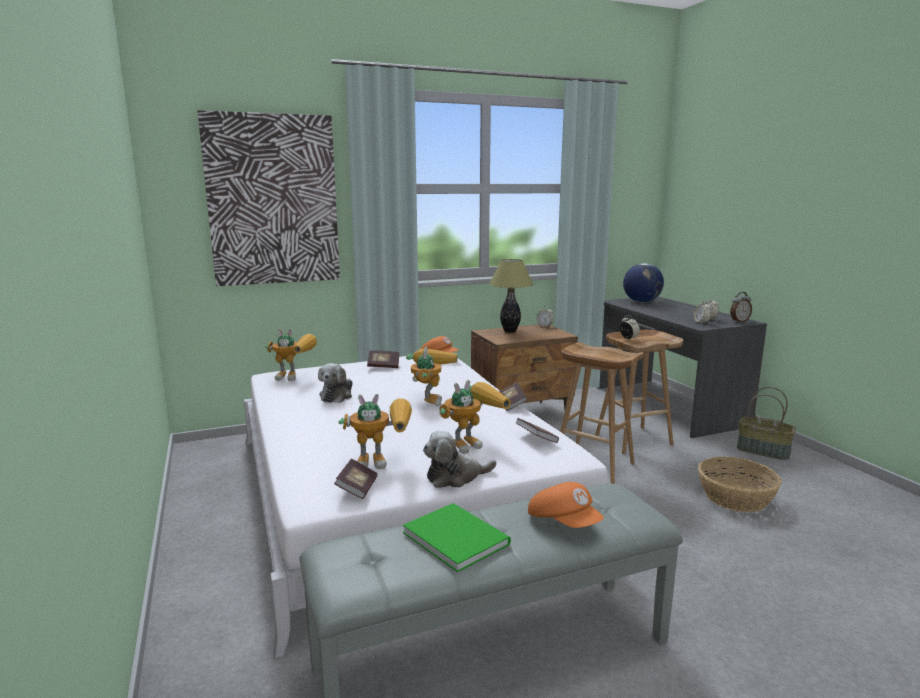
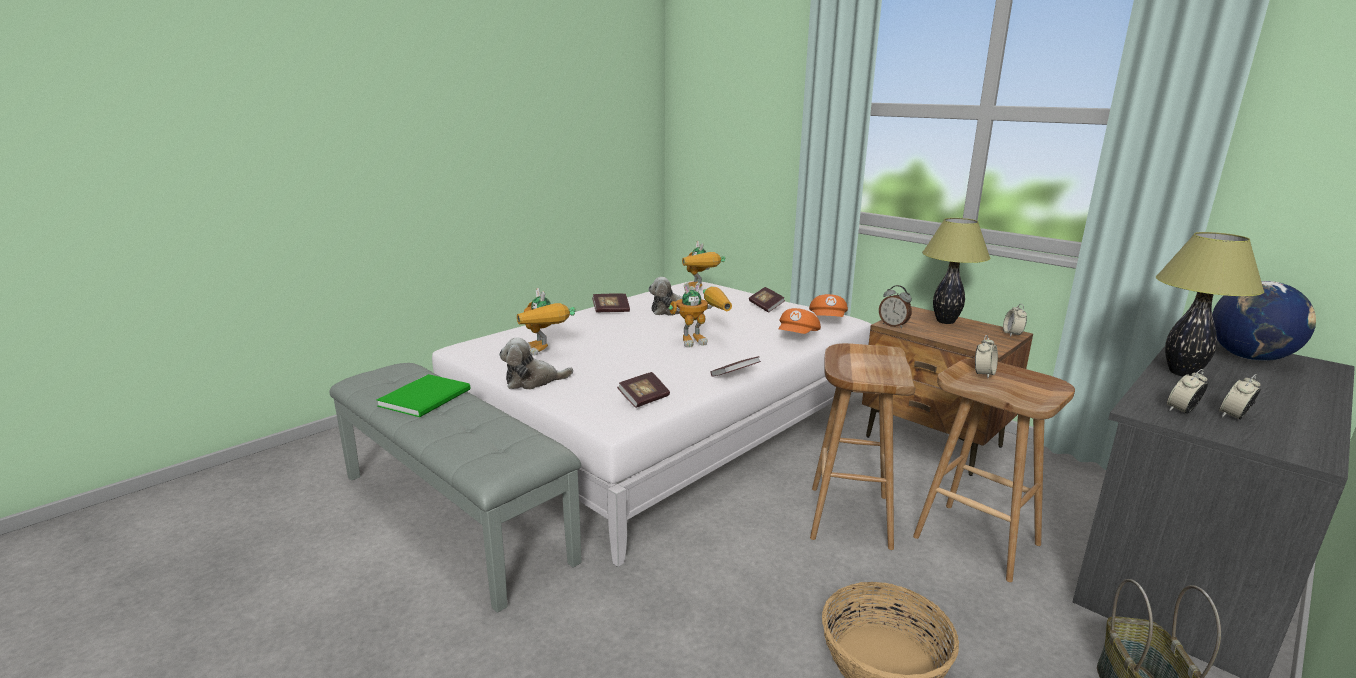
camera: 65 degrees right, 5 degrees up
picture [198,110,340,286] -> none
book [334,459,378,499] -> book moved to [592,294,630,312]
plush toy [423,431,496,488] -> plush toy turned 60 degrees counterclockwise [499,337,573,390]
toy robot [439,380,511,454] -> none
orange cap [528,482,604,528] -> orange cap moved to [779,308,821,334]
alarm clock [730,292,752,323] -> alarm clock moved to [879,285,912,328]
none -> table lamp [1156,232,1264,376]

